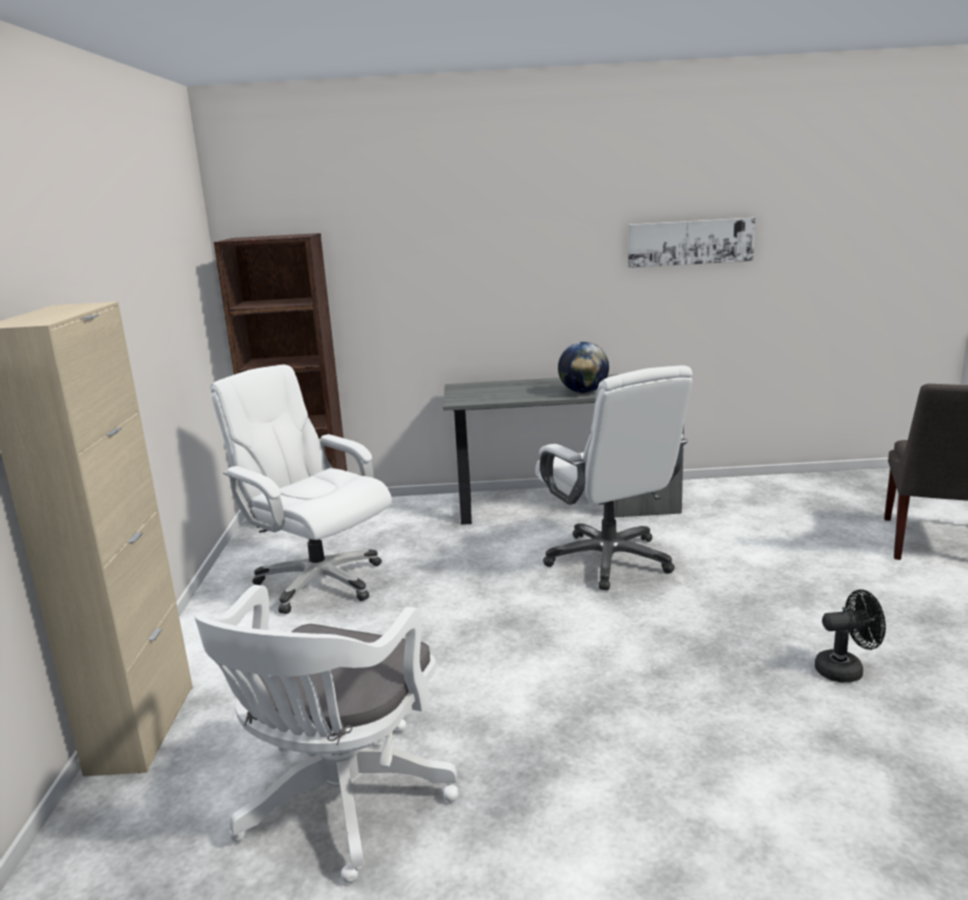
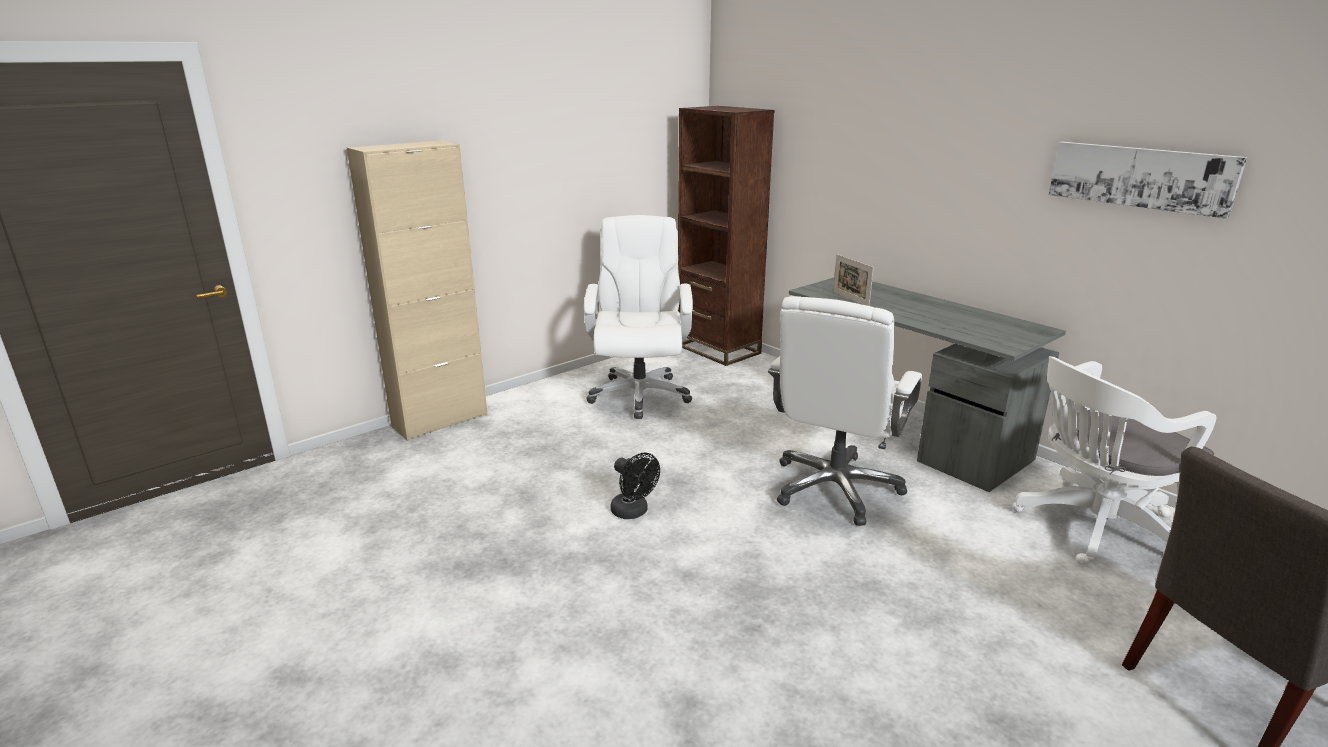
camera: 50 degrees right, 5 degrees up
white office chair [194,585,458,883] -> white office chair moved to [1012,356,1216,565]
globe [558,342,609,393] -> none
black fan [815,590,886,682] -> black fan moved to [611,453,660,519]
none -> picture frame [833,254,874,306]

